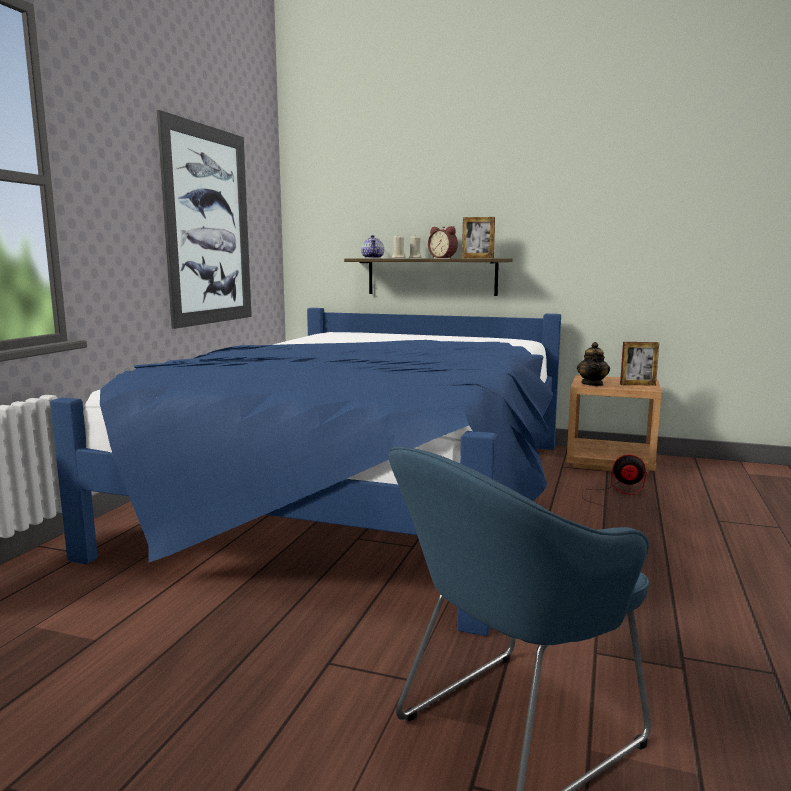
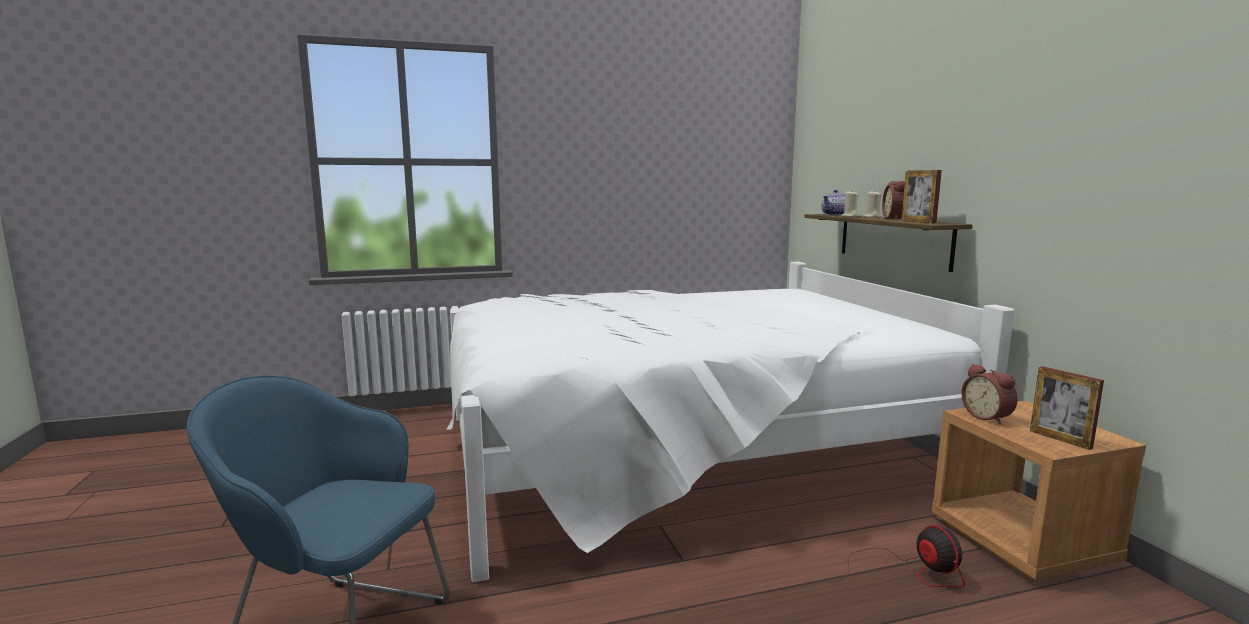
camera: 55 degrees right, 0 degrees up
blue bed [50,308,561,636] -> white bed [447,262,1014,582]
picture [157,110,252,329] -> none
teapot [577,342,610,386] -> alarm clock [961,364,1018,425]

